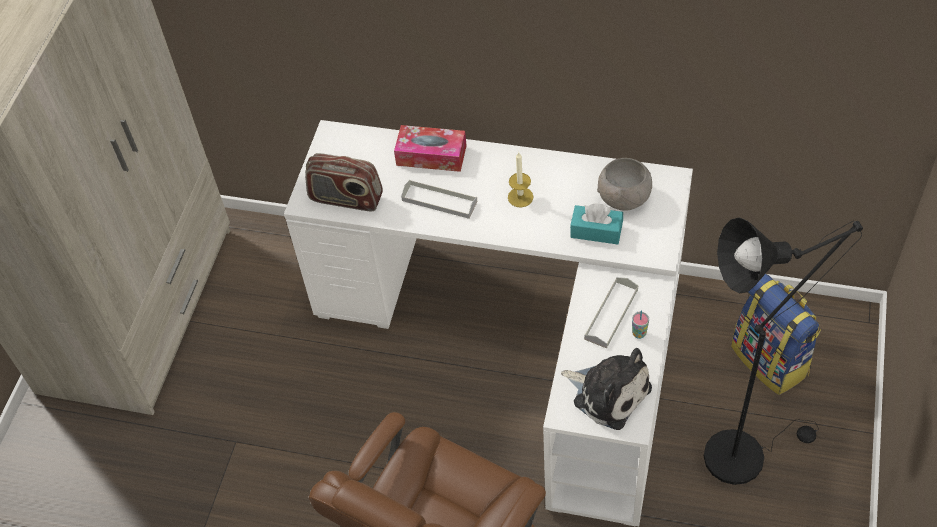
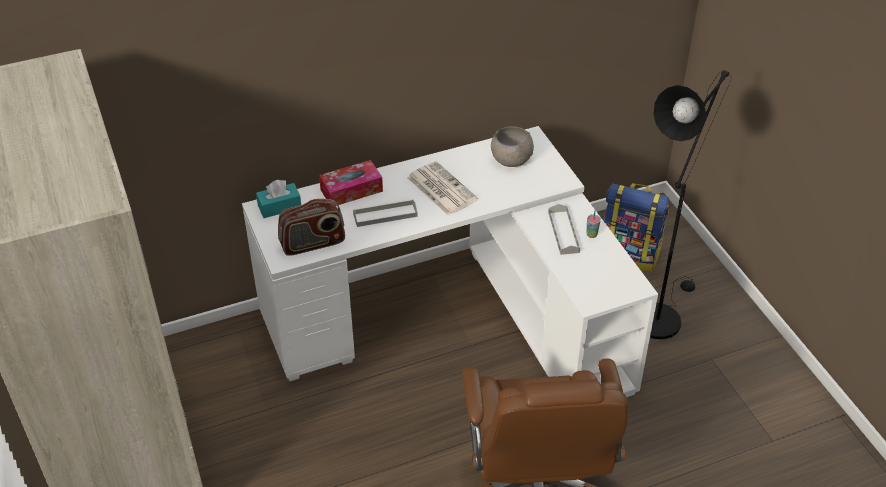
camera: 40 degrees left, 10 degrees down
candle [508,152,534,207] -> newspaper [407,161,478,216]
plush toy [561,348,652,430] -> none
turquoise tissue box [570,204,623,245] -> turquoise tissue box moved to [256,180,301,218]

